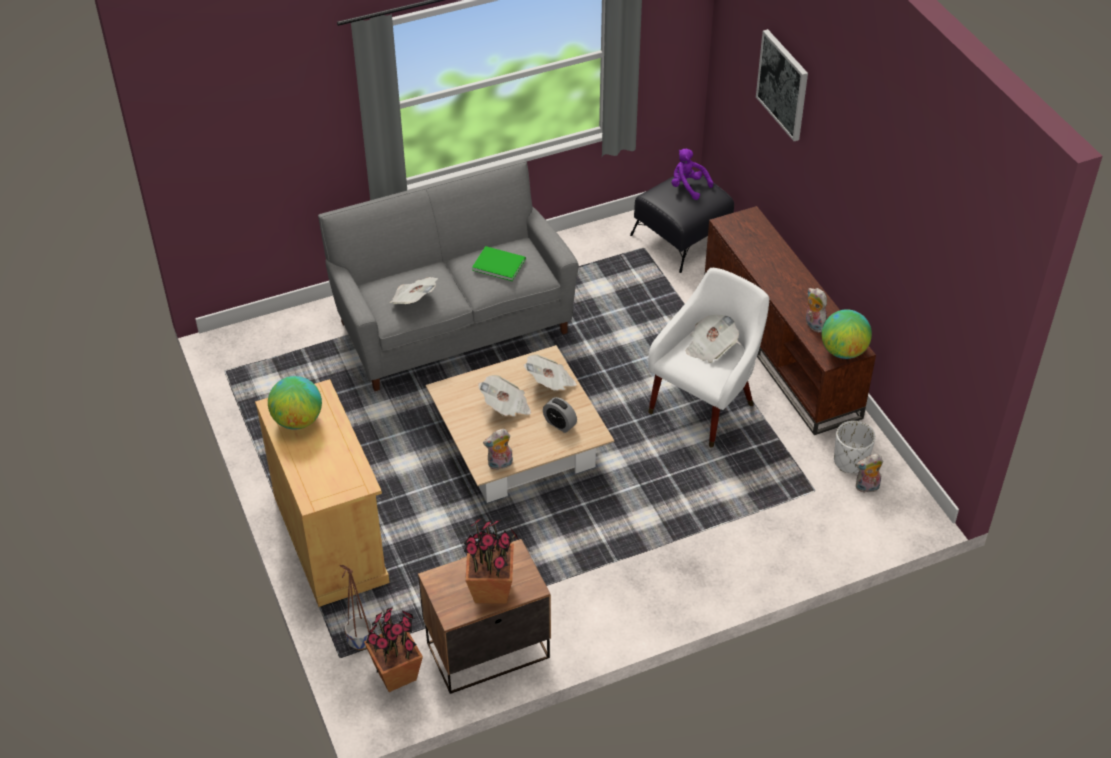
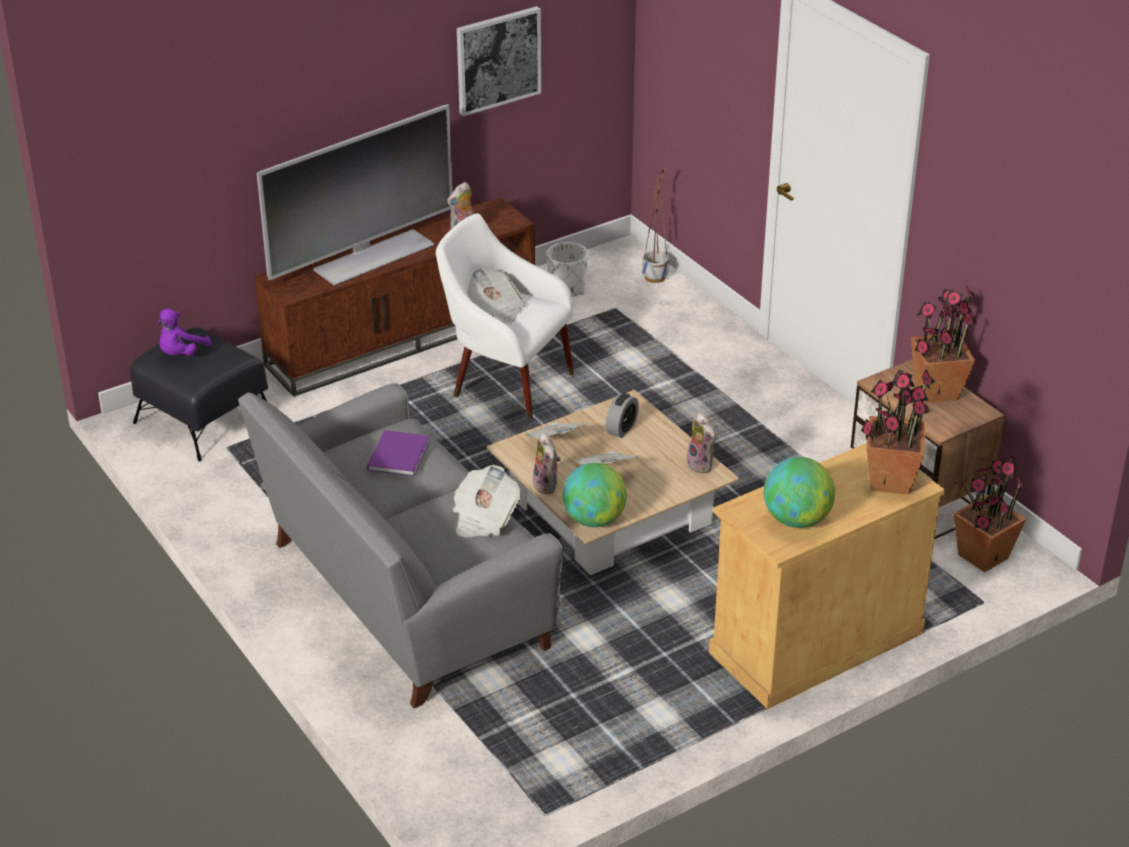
camera: 100 degrees left, 10 degrees down
planter [339,565,373,650] -> planter moved to [642,167,669,283]
green book [472,246,526,281] -> purple book [367,430,430,476]
picture [756,29,808,141] -> picture moved to [457,6,541,116]
globe [822,309,872,359] -> globe moved to [562,463,627,527]
plush toy [856,454,883,493] -> plush toy moved to [533,432,561,494]
none -> television [257,104,452,285]
none -> potted plant [861,369,935,495]

